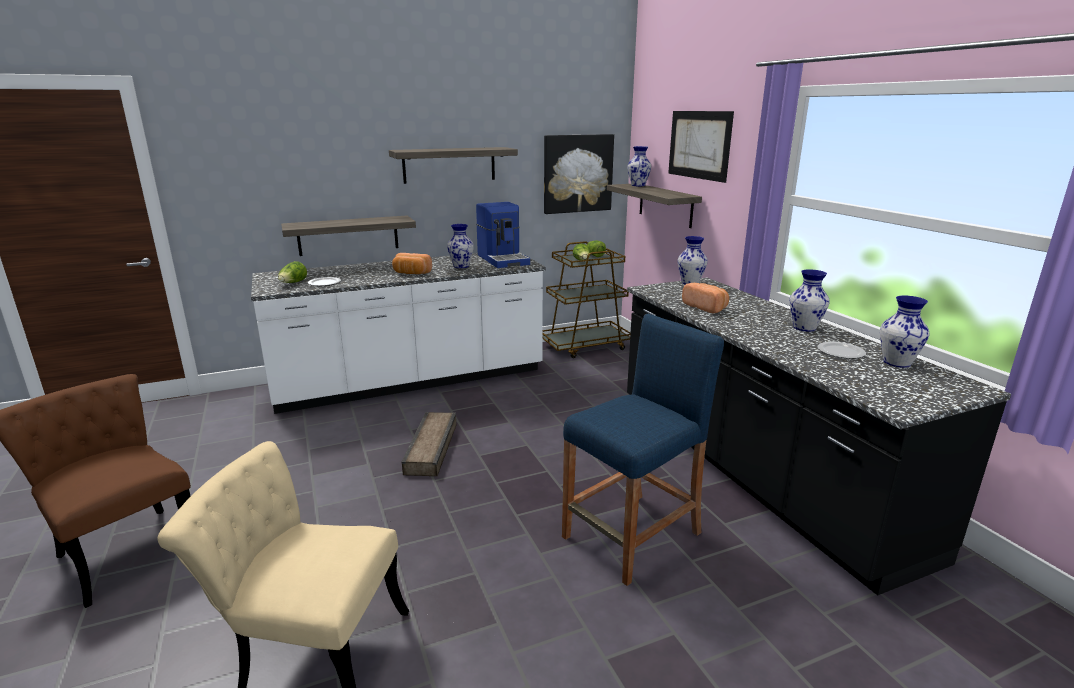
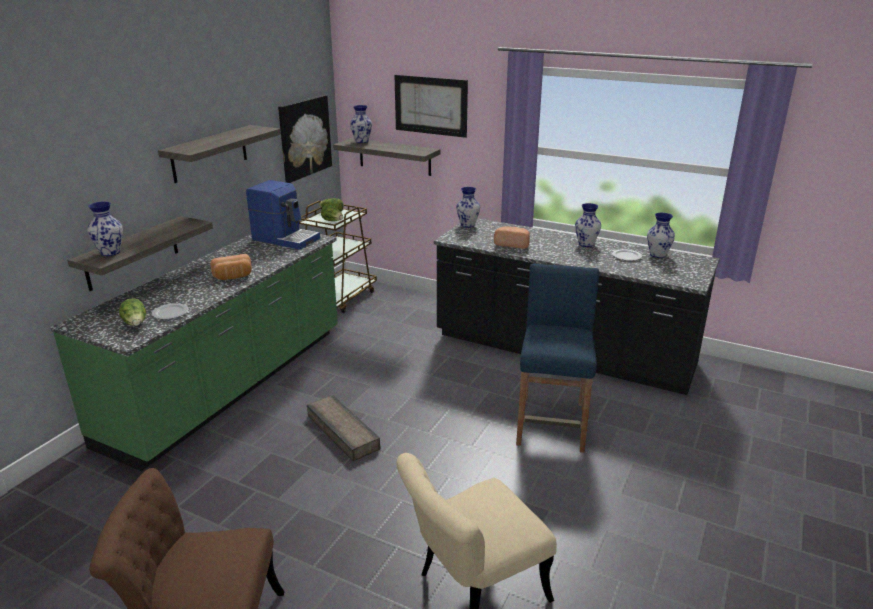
camera: 40 degrees left, 5 degrees up
white counter [251,253,546,414] -> green counter [51,234,338,471]
vase [447,224,474,268] -> vase moved to [87,202,123,256]

